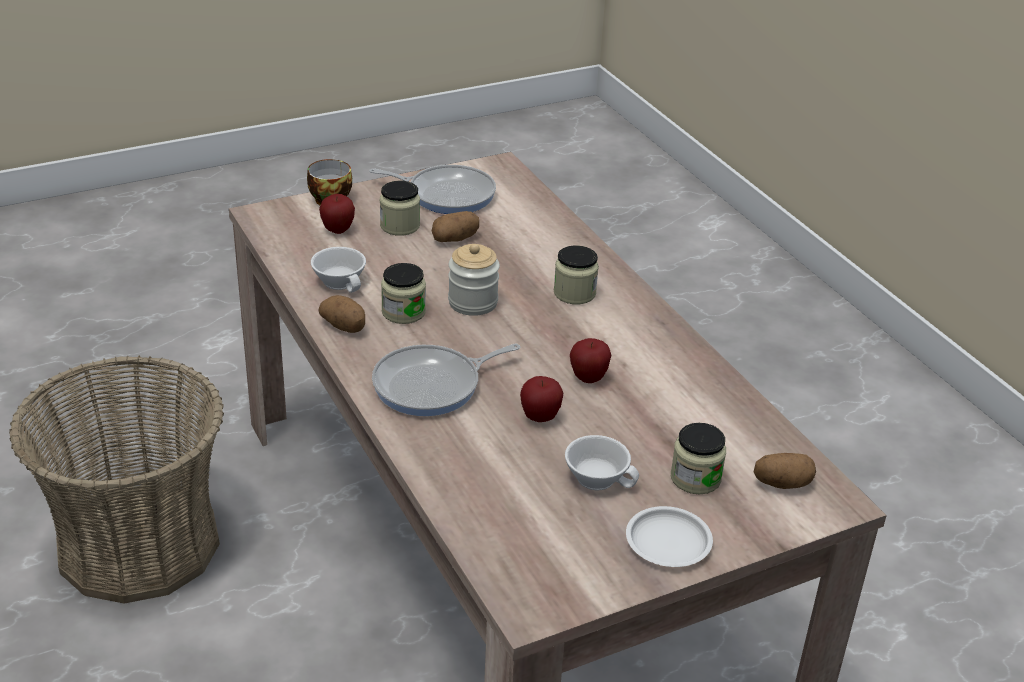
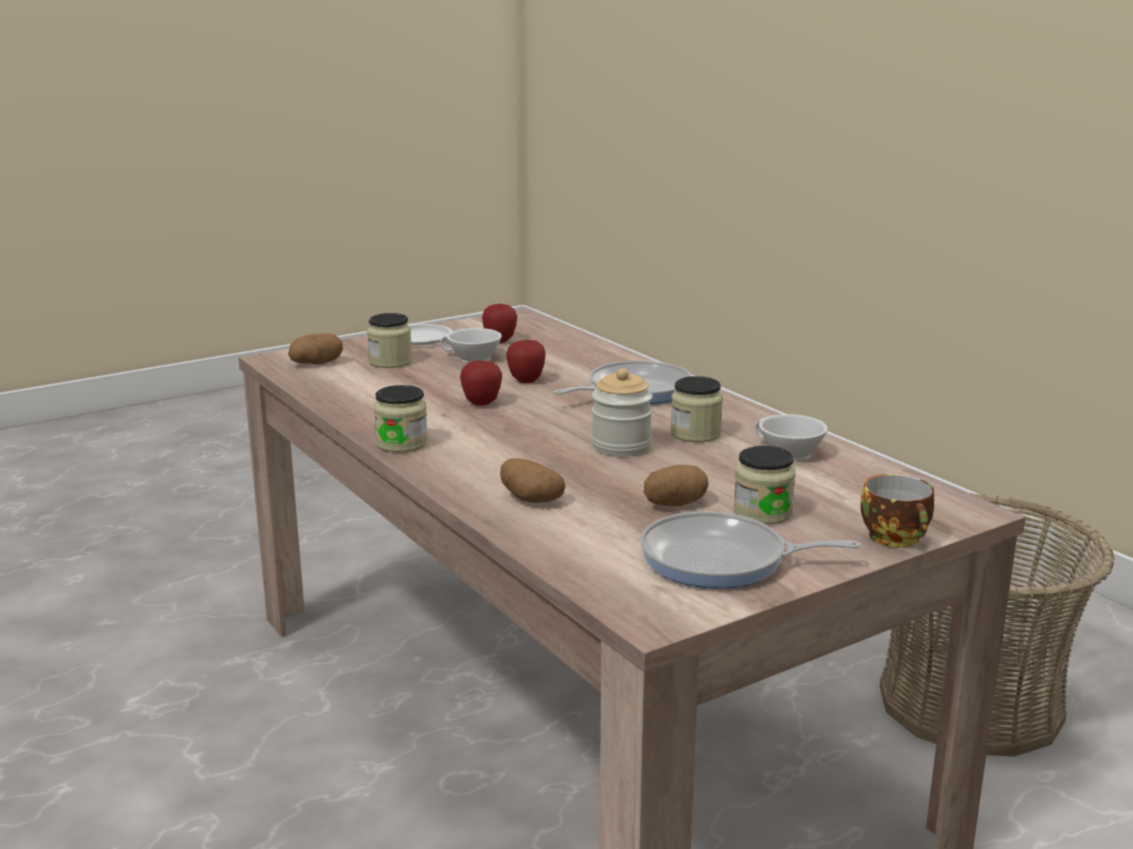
camera: 175 degrees right, 15 degrees down
potato [318,295,365,333] -> potato moved to [500,458,565,503]
apple [319,194,355,234] -> apple moved to [482,303,517,343]
jar [554,245,599,304] -> jar moved to [374,385,428,453]

